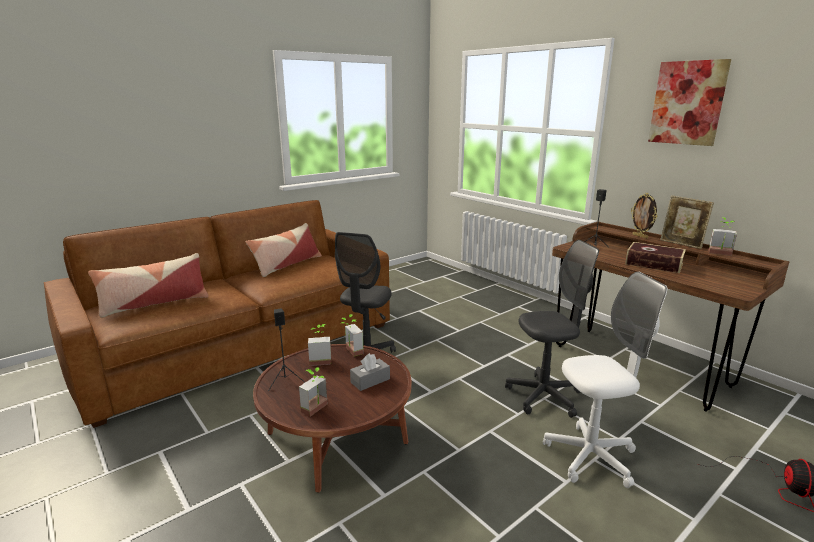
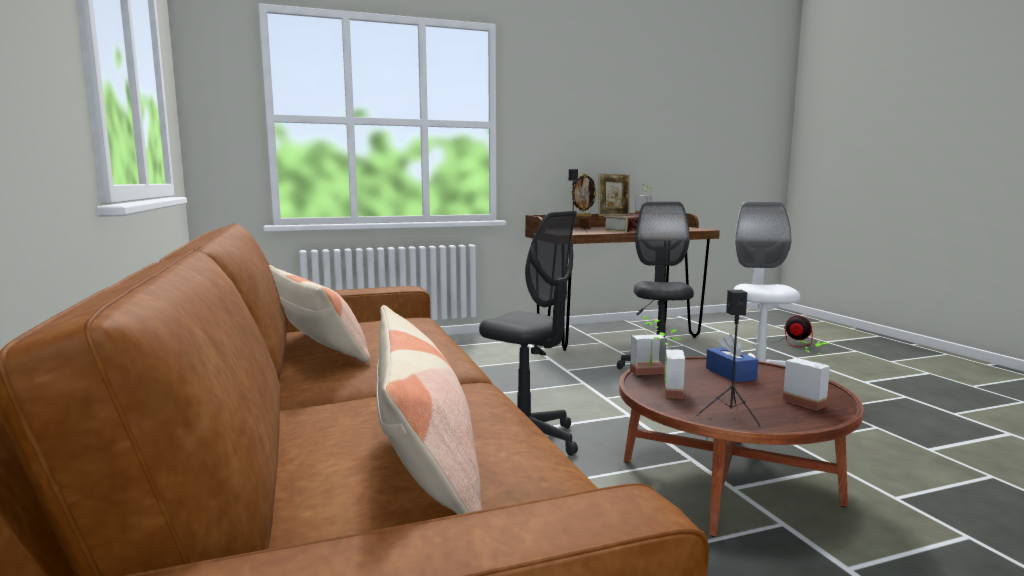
camera: 70 degrees left, 10 degrees down
grey tissue box [350,353,390,391] -> blue tissue box [706,334,758,382]
picture [648,59,731,146] -> none

